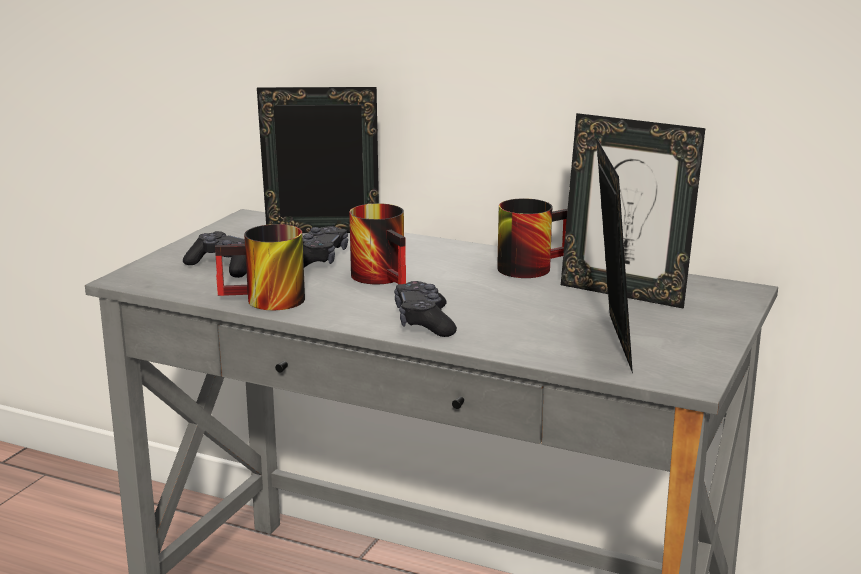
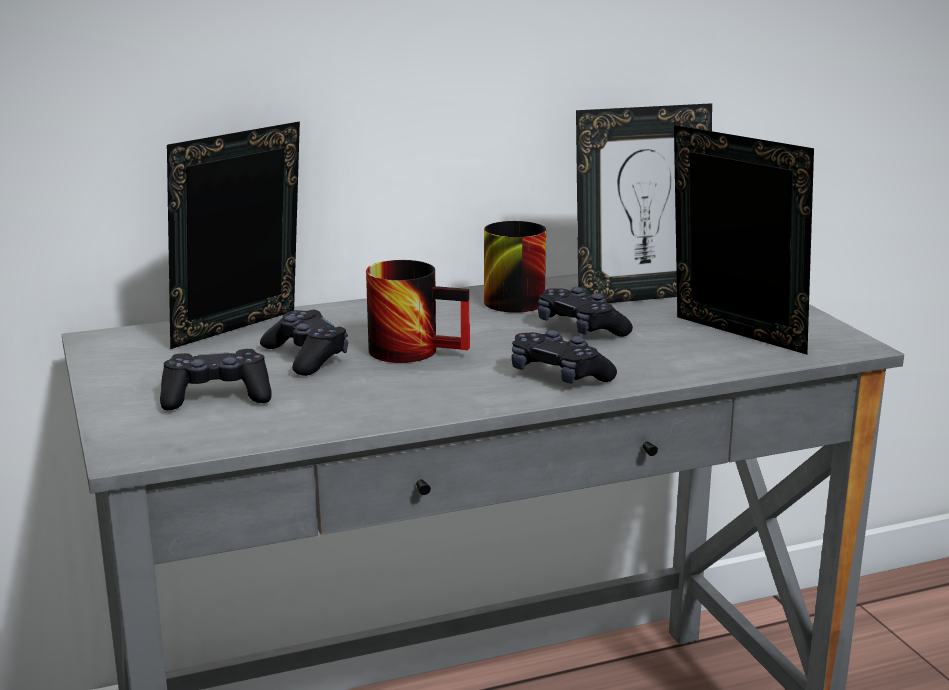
camera: 45 degrees left, 0 degrees up
mug [215,224,305,310] -> none
none -> black game controller [538,287,633,337]

